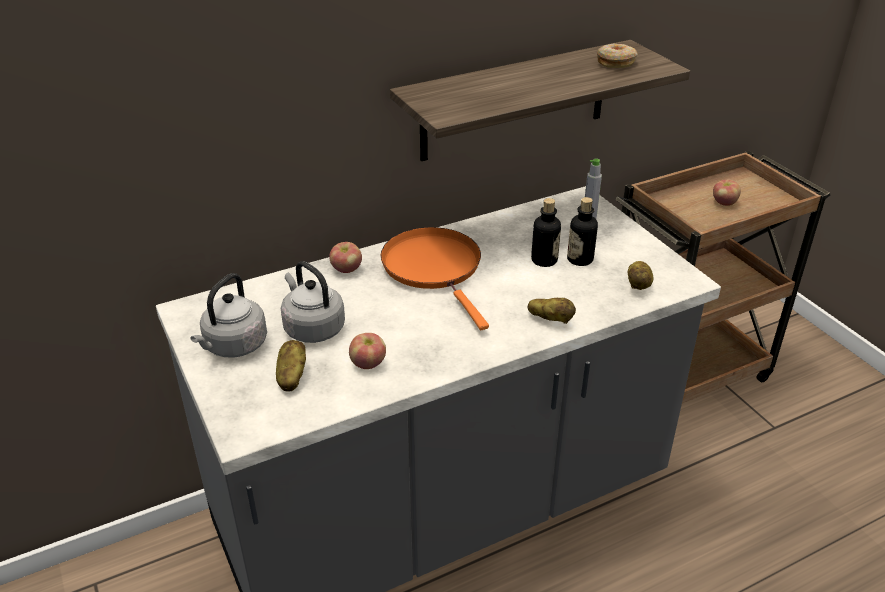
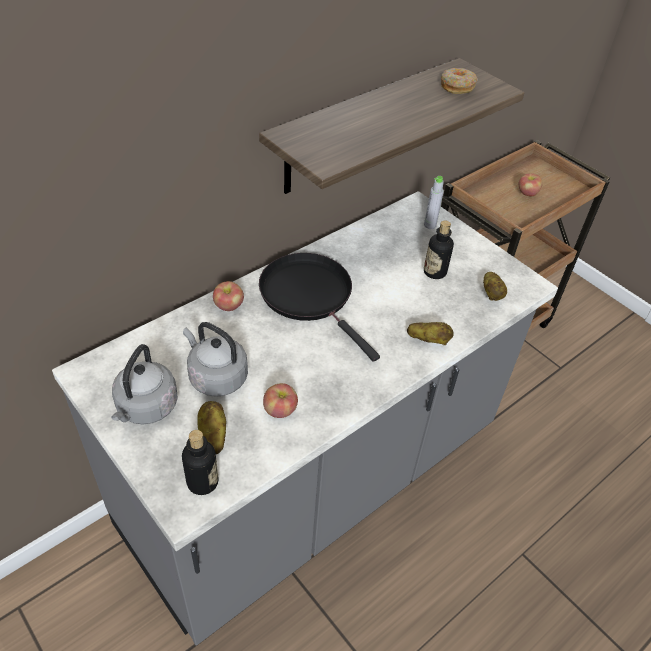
camera: 15 degrees left, 10 degrees up
orange frying pan [381,227,489,330] -> black frying pan [259,253,380,362]
bottle [531,198,561,267] -> bottle moved to [182,430,219,495]

